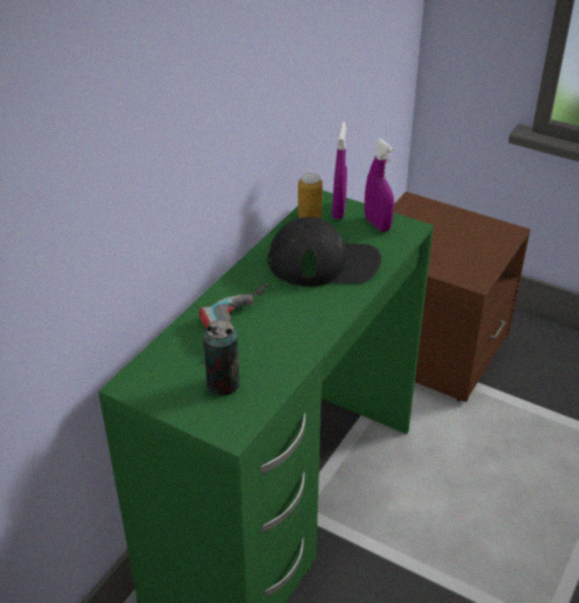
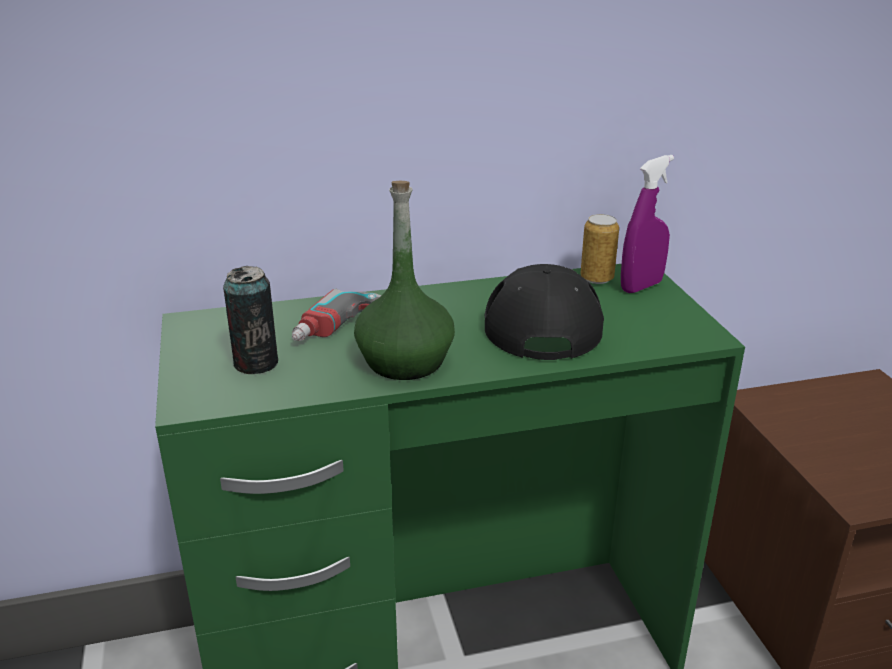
camera: 45 degrees right, 10 degrees down
black cap [268,217,381,287] -> black cap turned 135 degrees counterclockwise [485,264,604,360]
purple spray bottle [364,138,394,232] -> none
none -> green bottle [354,181,455,380]

